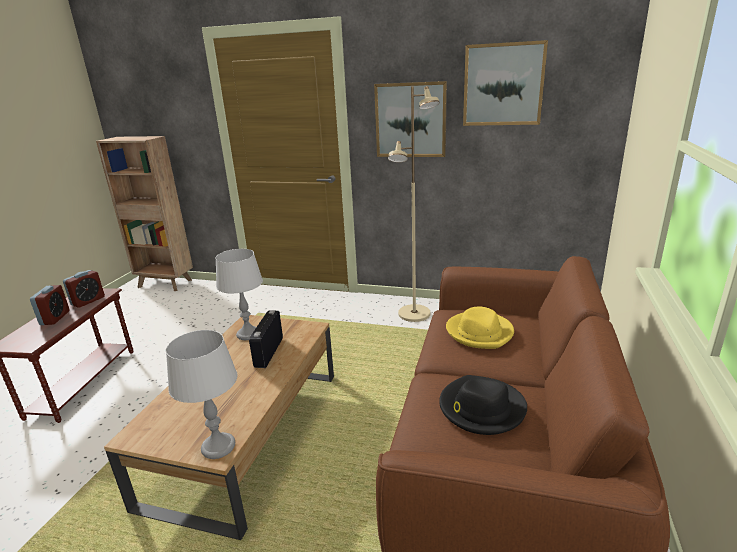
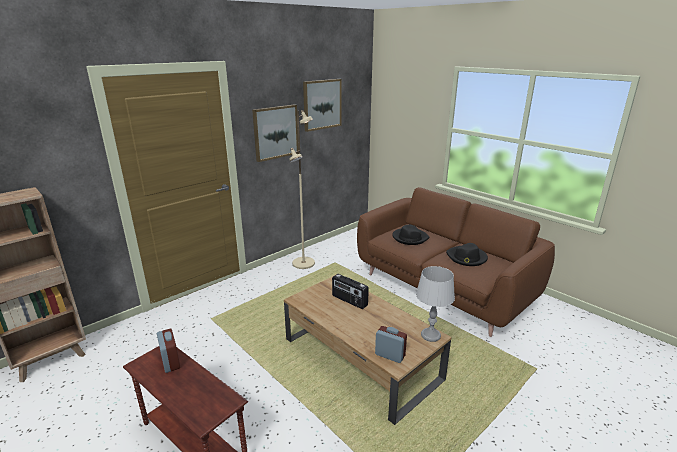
camera: 60 degrees left, 0 degrees up
alarm clock [30,285,69,325] -> alarm clock moved to [375,326,407,363]
grey table lamp [215,249,263,340] -> none
yellow hat [446,307,514,349] -> black hat [392,224,429,245]

